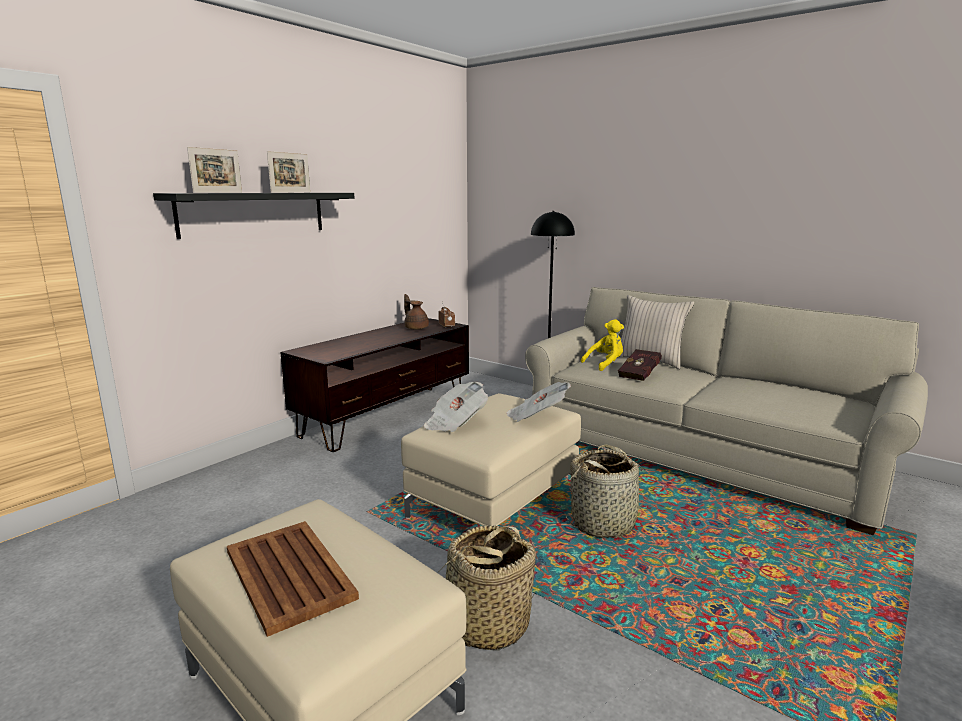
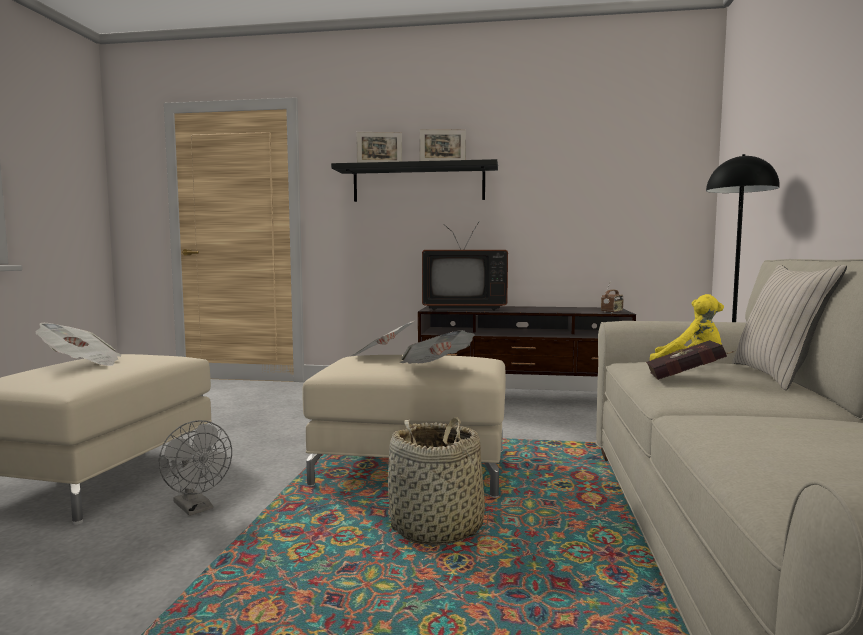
camera: 60 degrees right, 10 degrees down
brown tray [227,521,359,637] -> newspaper [35,323,121,366]
brown teapot [404,294,429,330] -> none
basket [439,525,536,650] -> grey fan [159,420,232,516]
none -> television [422,222,508,310]

